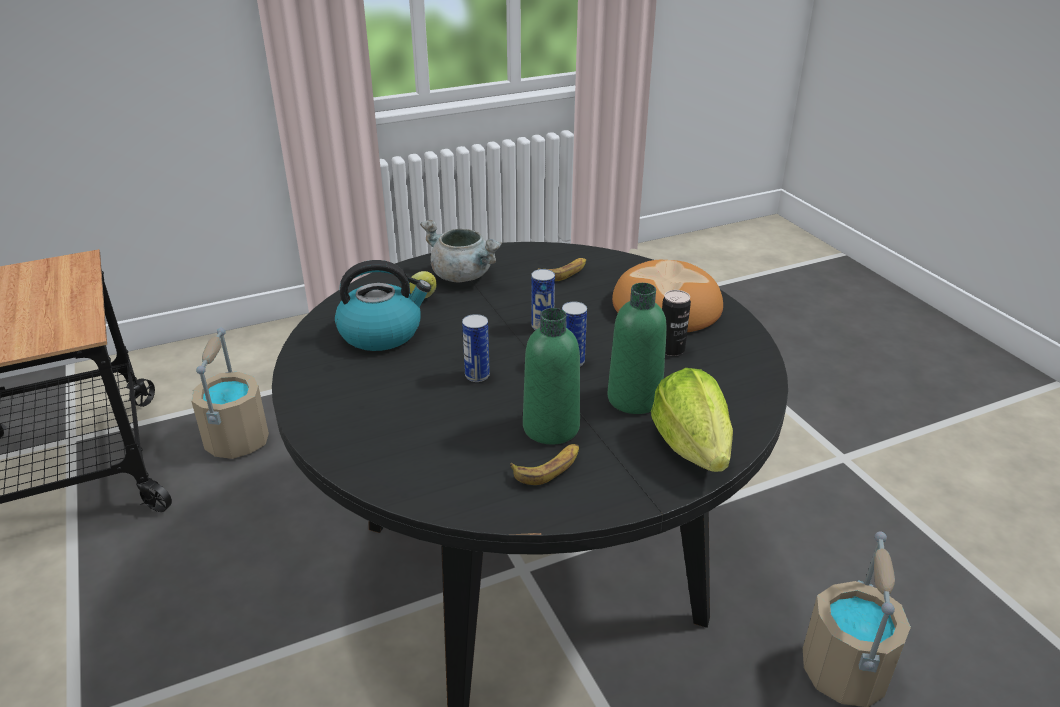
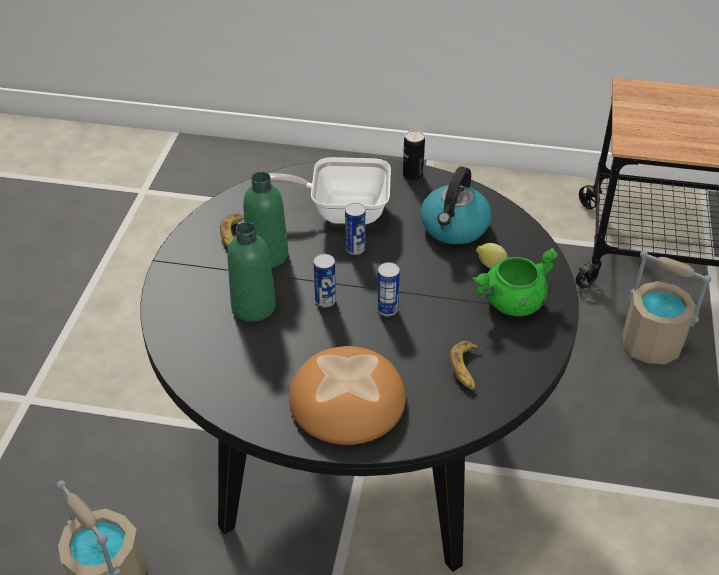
camera: 125 degrees right, 10 degrees up
grey cooking pot [420,220,502,282] -> green cooking pot [472,248,558,316]
lettuce [651,368,733,472] -> none
can [662,290,691,356] -> can moved to [403,130,425,180]
none -> frying pan [268,157,391,224]

